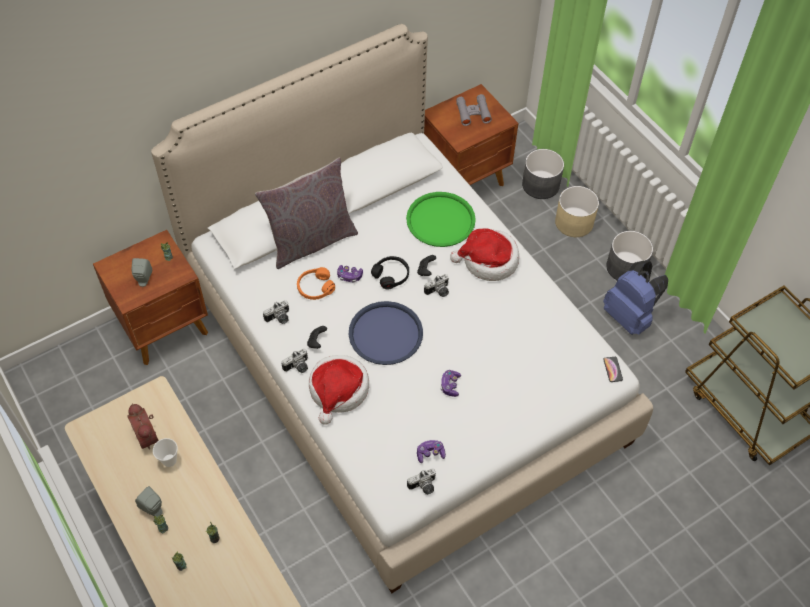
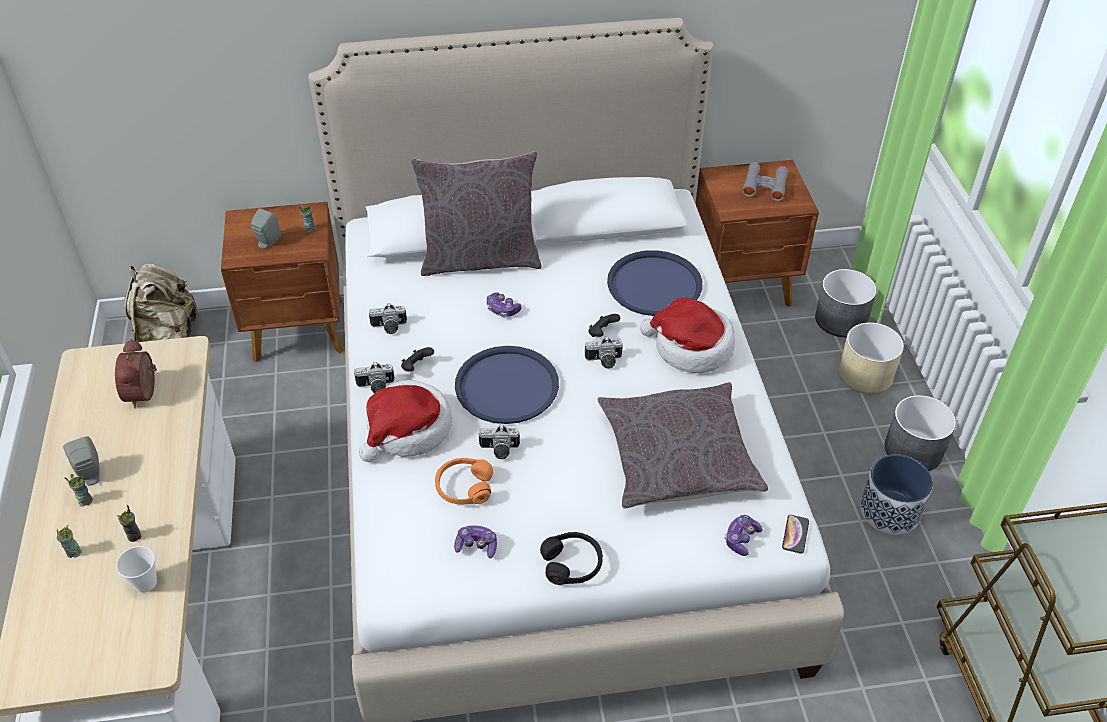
camera: 25 degrees right, 10 degrees down
cup [153,438,178,467] -> cup moved to [116,546,157,593]
orange headphones [297,267,335,300] -> orange headphones moved to [435,458,493,505]
black headphones [371,256,409,289] -> black headphones moved to [540,532,603,585]
green tray [406,192,476,247] -> blue tray [607,250,702,316]
camera [407,468,436,495] -> camera moved to [479,425,520,459]
game controller [440,370,461,397] -> game controller moved to [724,515,762,556]
blue backpack [603,260,668,335] -> planter [860,454,933,535]
none -> beige backpack [124,263,201,342]
none -> grey pillow [598,382,768,509]

